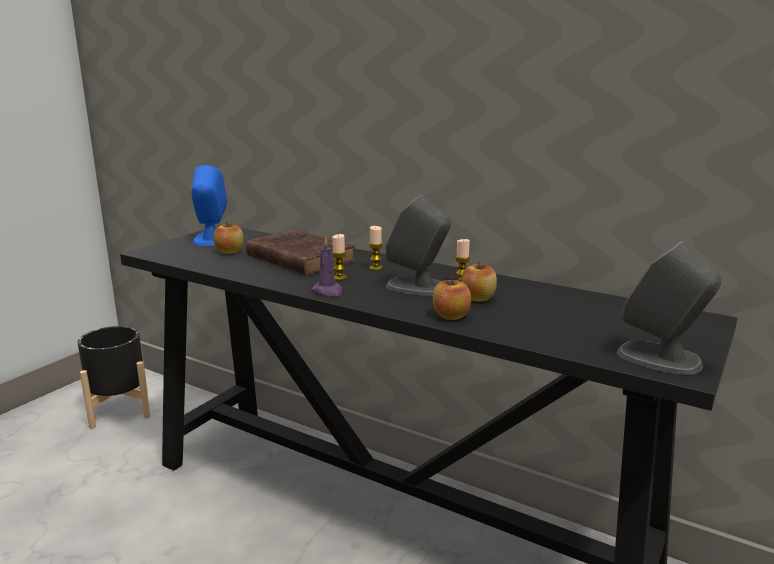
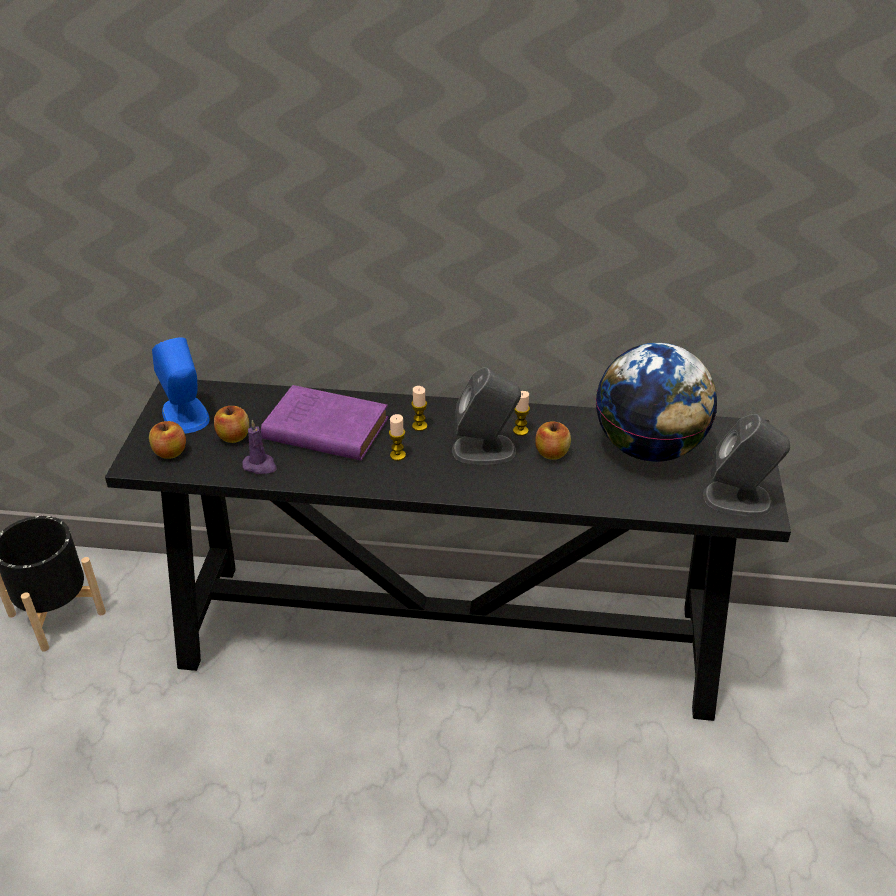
camera: 25 degrees left, 20 degrees up
brown book [246,229,356,275] -> purple book [261,385,388,461]
purple candle [311,237,343,296] -> purple candle moved to [242,420,277,474]
apple [433,277,471,320] -> apple moved to [149,421,186,459]
none -> globe [596,343,717,461]

